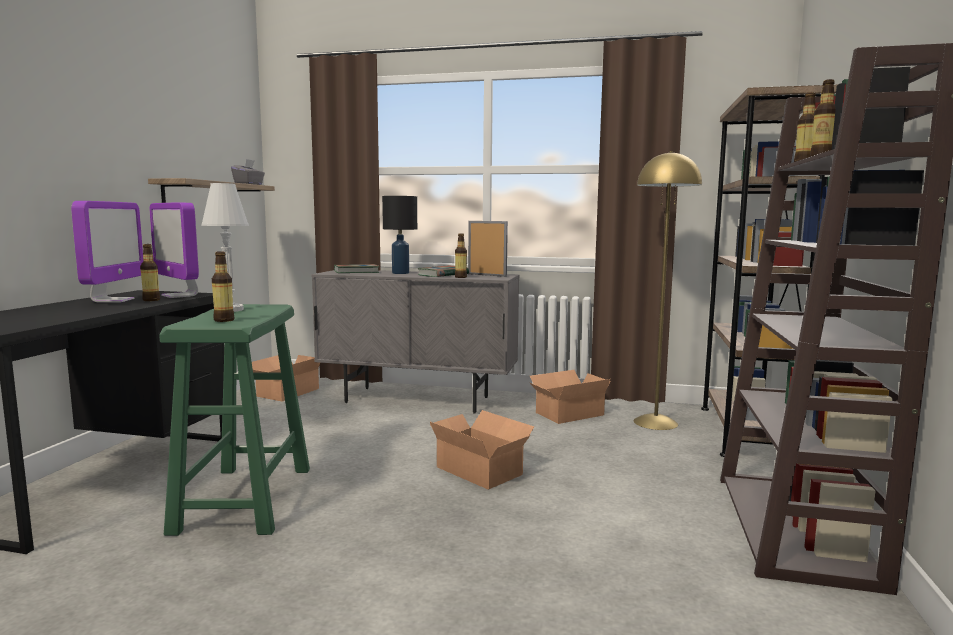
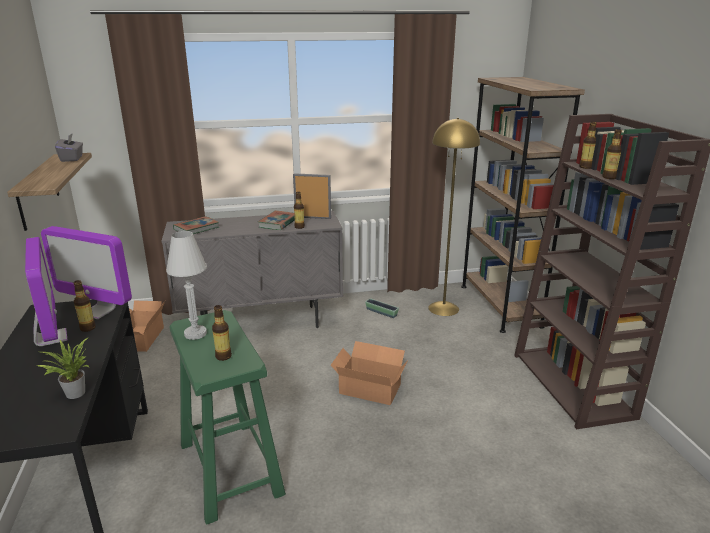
camera: 25 degrees left, 15 degrees up
black table lamp [382,196,417,274] -> none
cardboard box [529,370,611,424] -> planter [365,298,399,318]
none -> potted plant [37,337,89,399]

